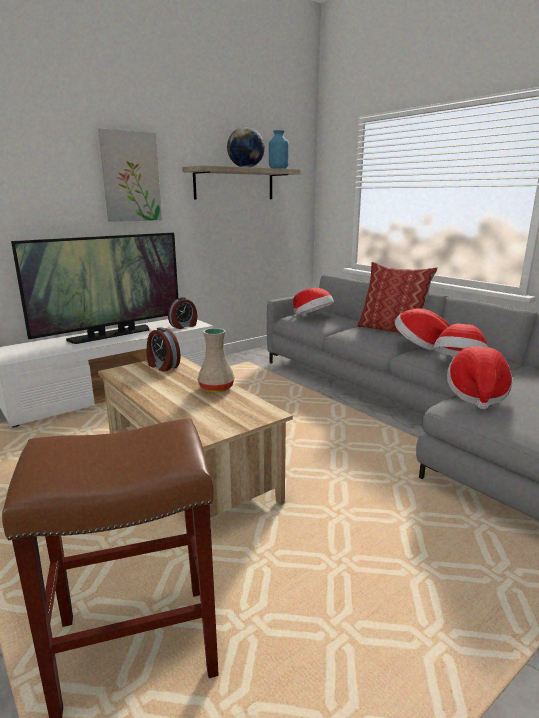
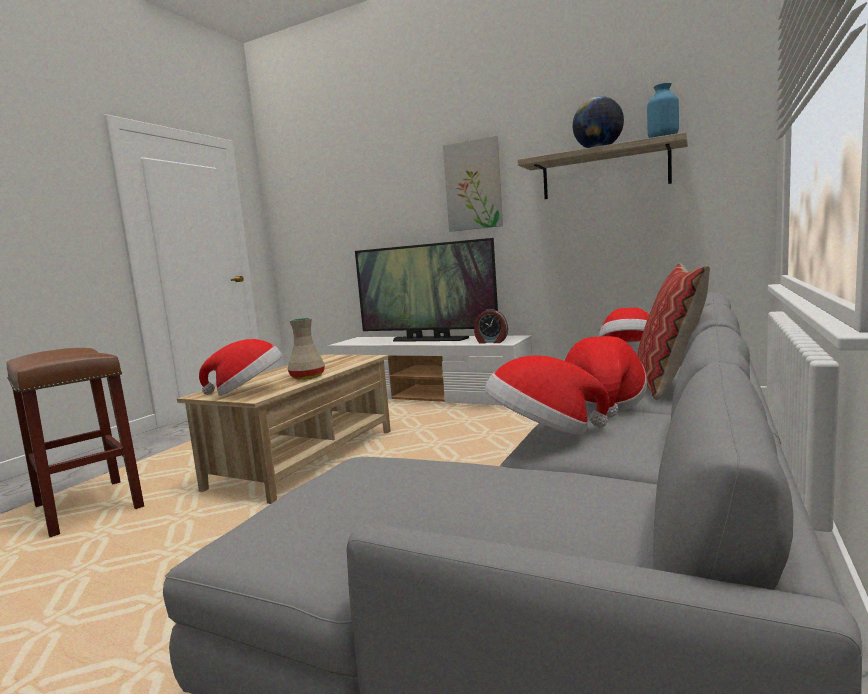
camera: 65 degrees right, 10 degrees down
alarm clock [146,327,181,372] -> none
hat [447,346,512,409] -> hat moved to [199,339,282,396]

